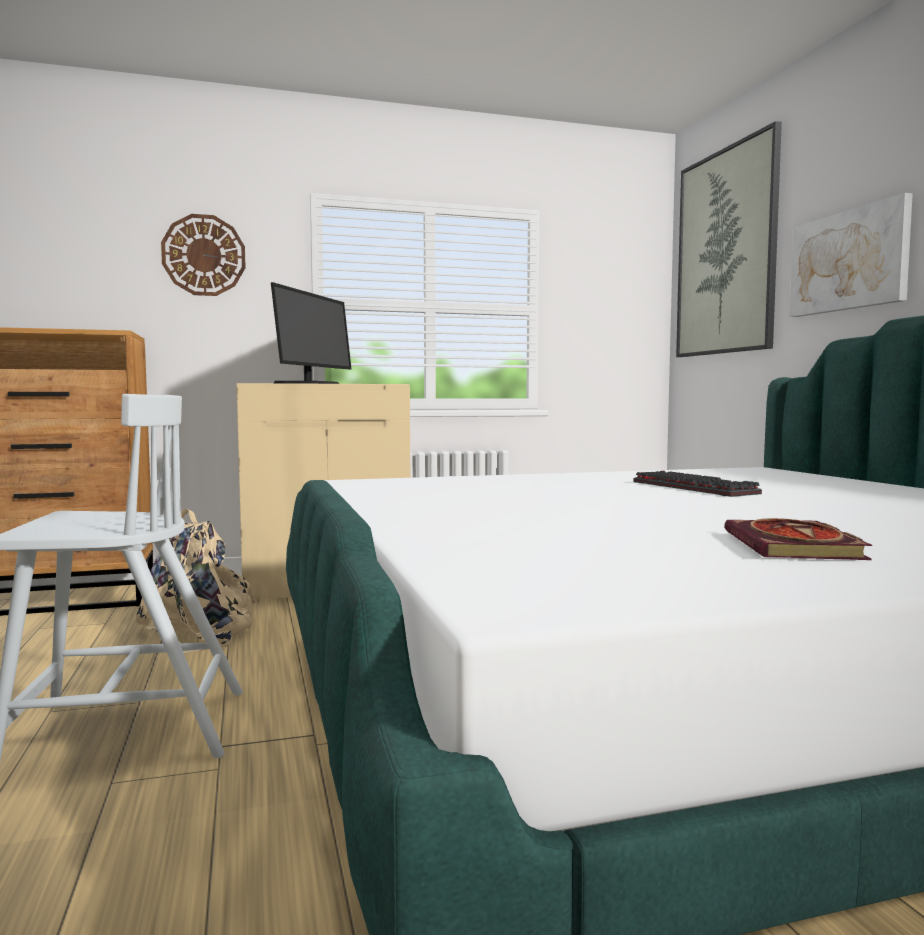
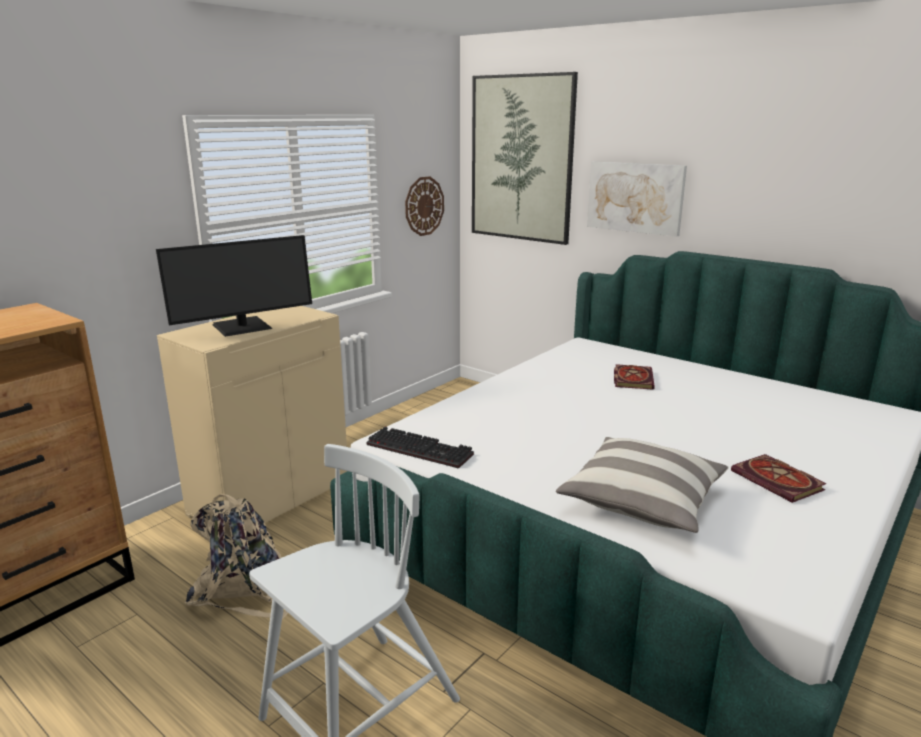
camera: 35 degrees left, 15 degrees up
wall clock [161,214,246,296] -> wall clock moved to [405,176,444,236]
monitor [271,282,351,384] -> monitor turned 75 degrees clockwise [156,235,312,337]
keyboard [633,471,762,497] -> keyboard moved to [367,426,474,469]
none -> pillow [556,437,728,533]
none -> book [614,364,655,390]

